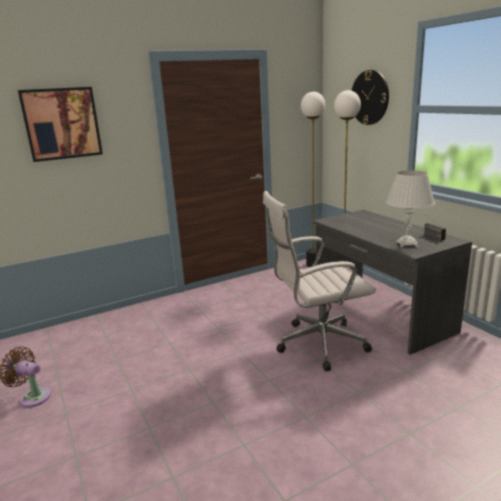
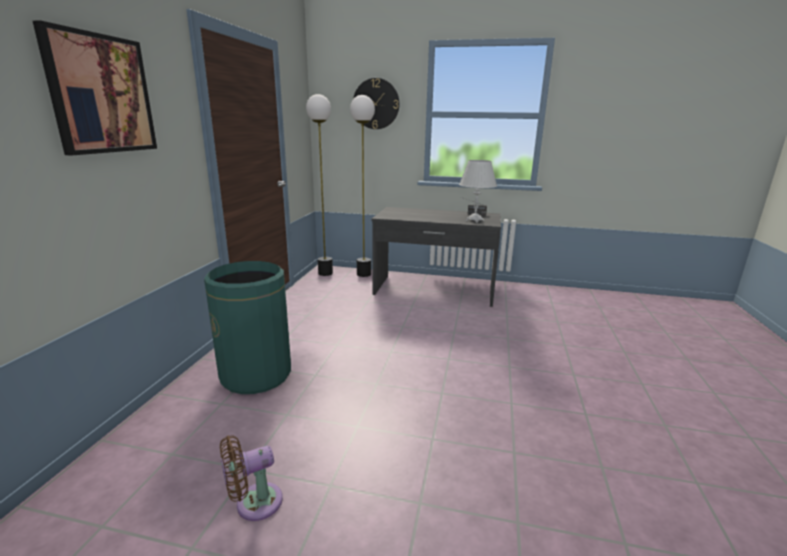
camera: 50 degrees left, 0 degrees up
white office chair [263,191,376,371] -> none
none -> green trash can [204,261,291,394]

